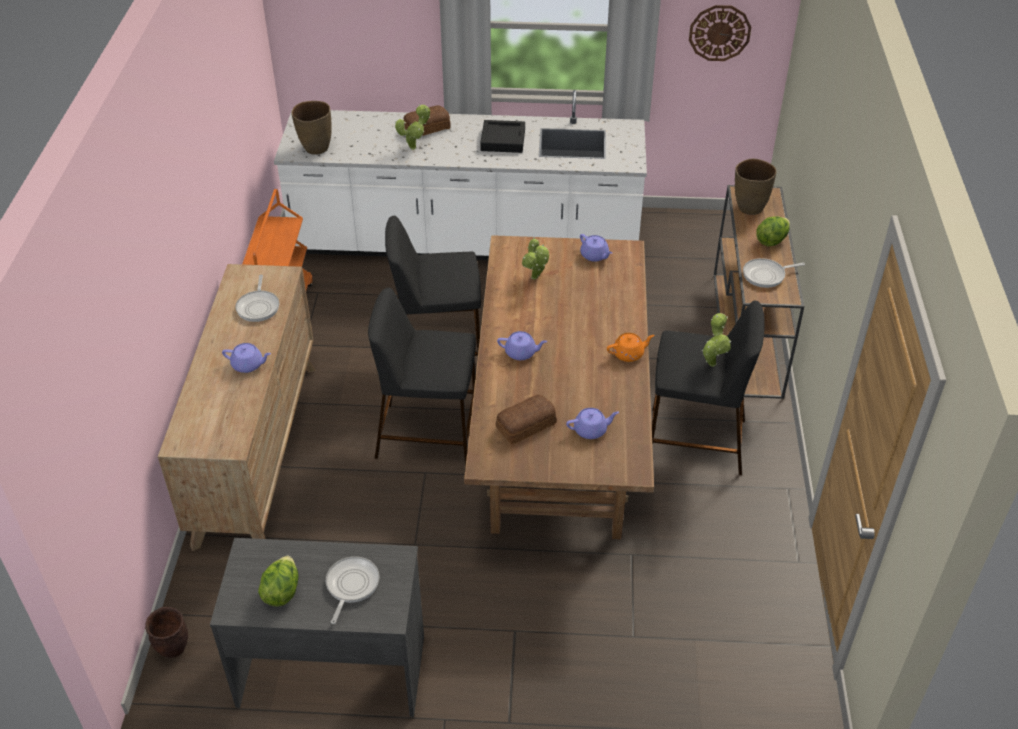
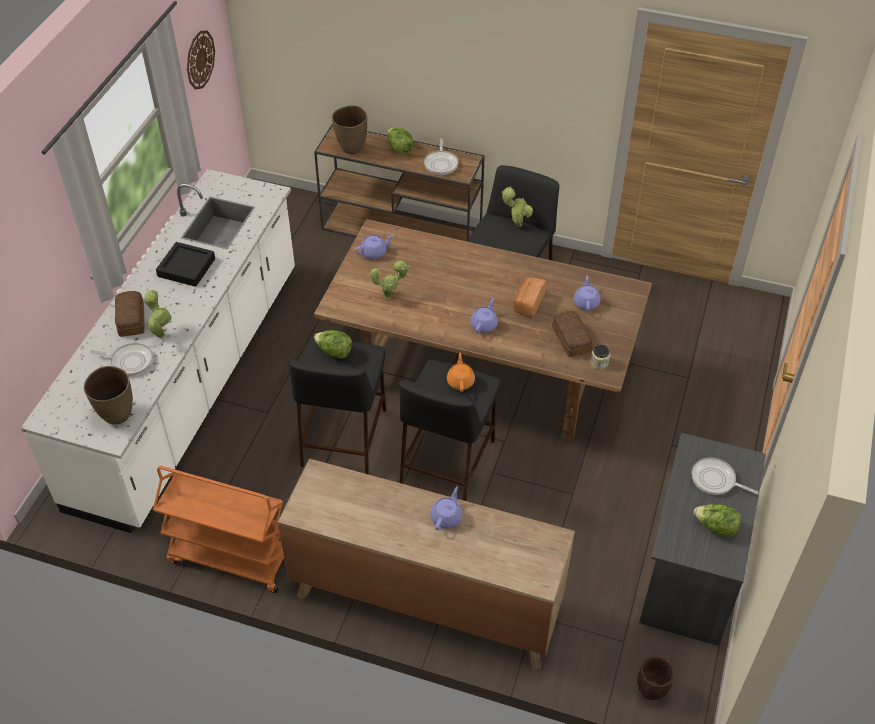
camera: 75 degrees left, 5 degrees up
frying pan [235,275,279,322] -> frying pan moved to [90,343,153,376]
orange teapot [607,333,655,362] -> orange teapot moved to [447,353,475,392]
none -> lettuce [314,330,352,359]
none -> bread [513,277,546,319]
none -> jar [591,344,610,370]

